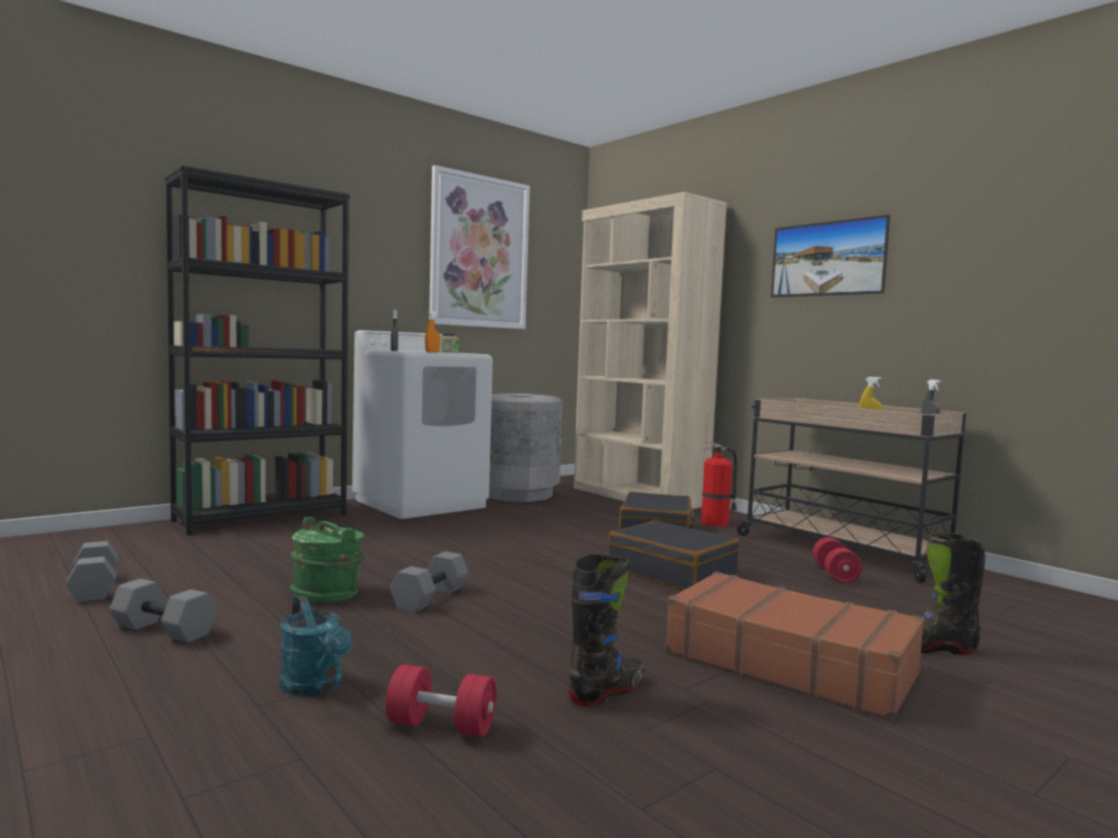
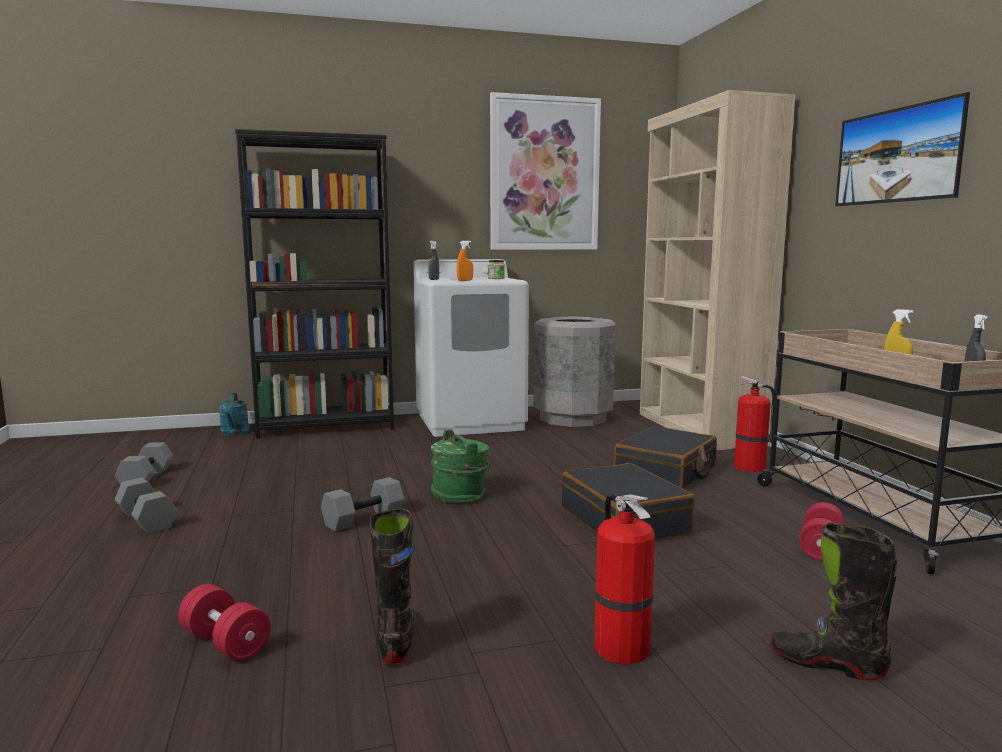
camera: 25 degrees right, 5 degrees up
turquoise watering can [280,595,352,697] -> turquoise watering can moved to [219,393,250,436]
green bucket [290,517,364,603] -> green bucket moved to [431,430,490,503]
black boot [568,554,645,706] -> black boot turned 75 degrees counterclockwise [370,508,415,664]
brown suitcase [665,572,924,720] -> fire extinguisher [594,494,655,664]

